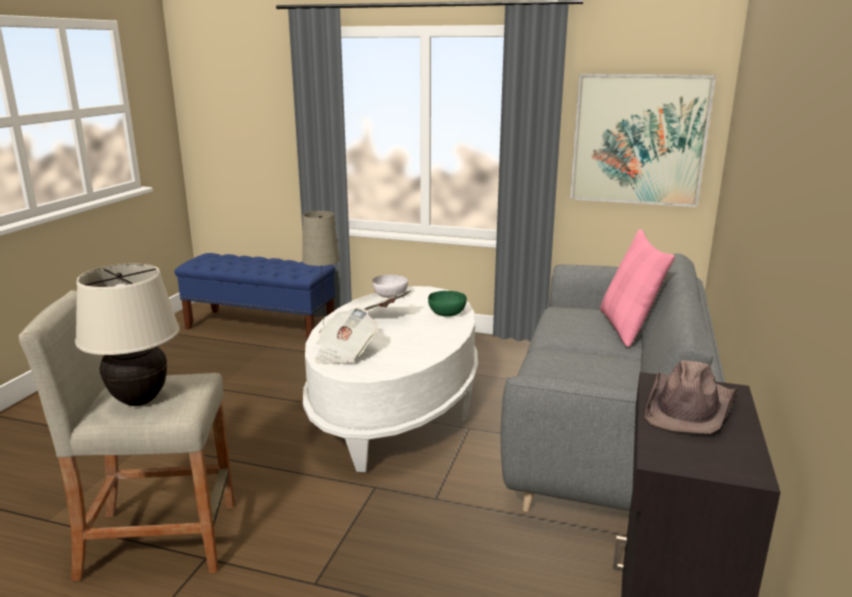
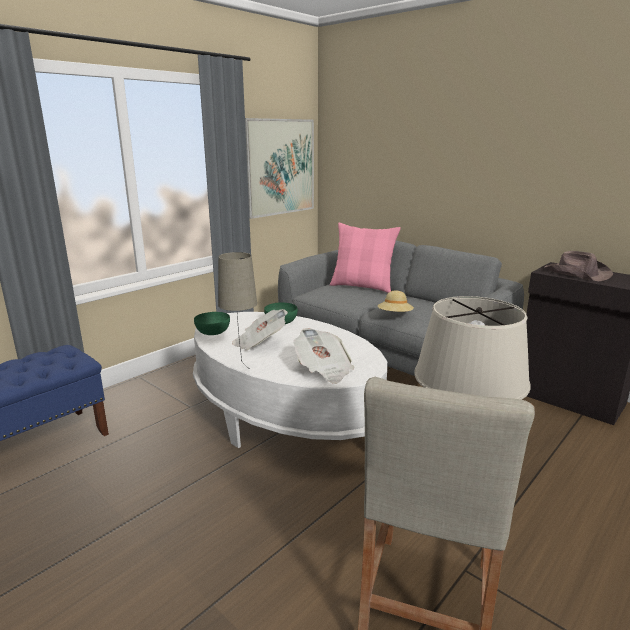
camera: 65 degrees left, 0 degrees up
white bowl [372,275,408,298] -> green bowl [194,312,230,335]
none -> beige hat [378,291,414,312]

